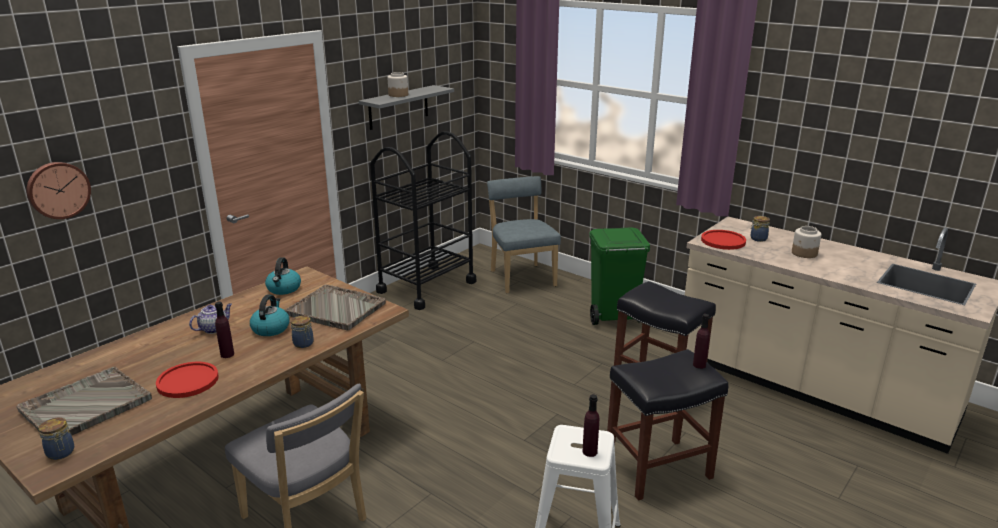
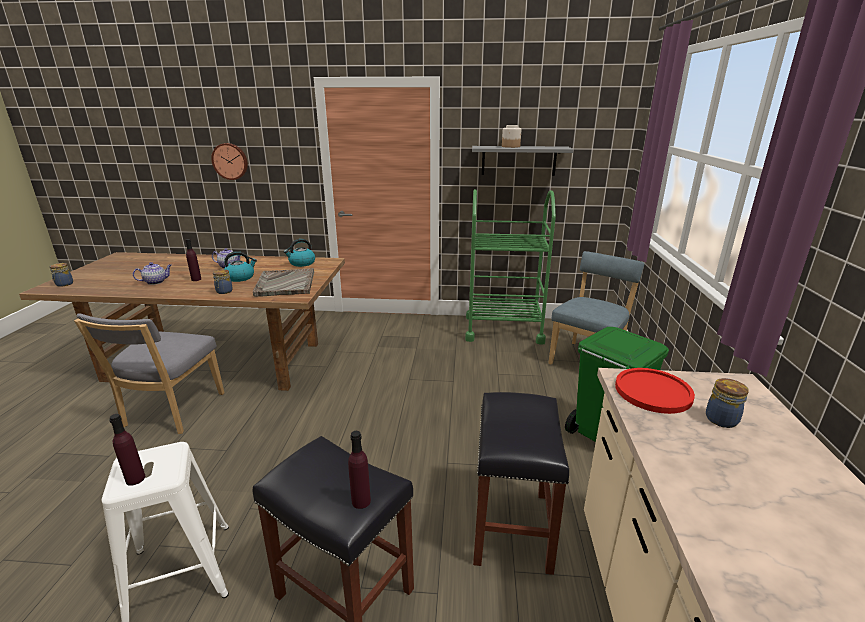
camera: 55 degrees right, 0 degrees up
grey tray [17,366,152,435] -> none
red plate [156,362,219,398] -> teapot [133,262,171,285]
black cart [370,131,476,310] -> green cart [465,189,556,345]
jar [792,226,822,258] -> none

